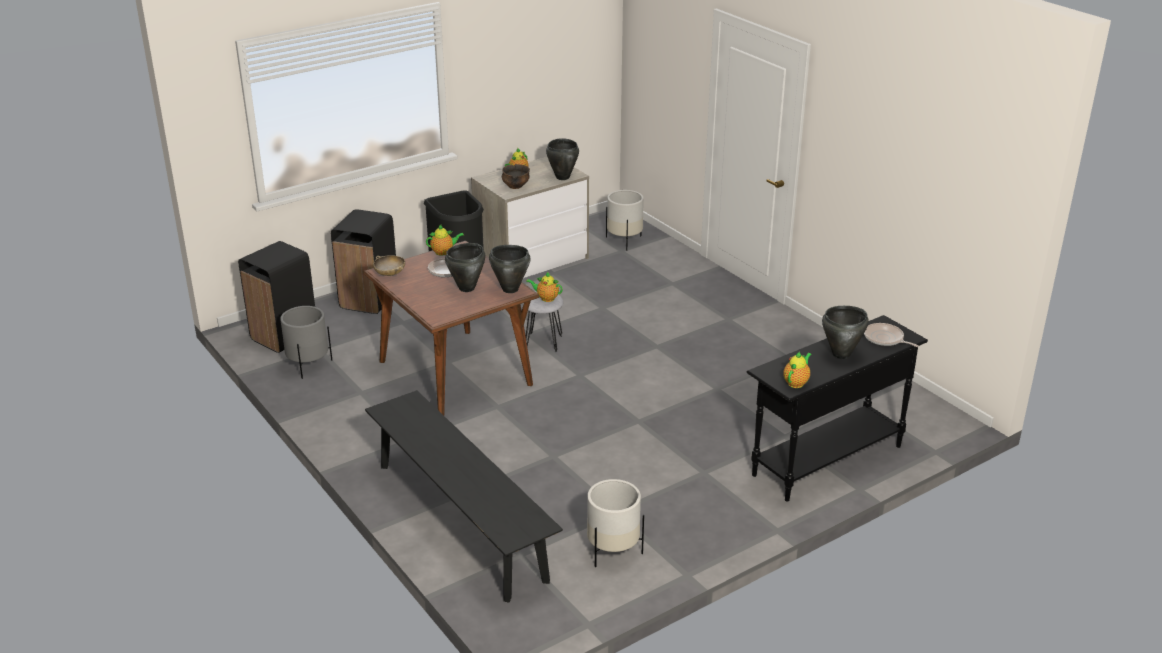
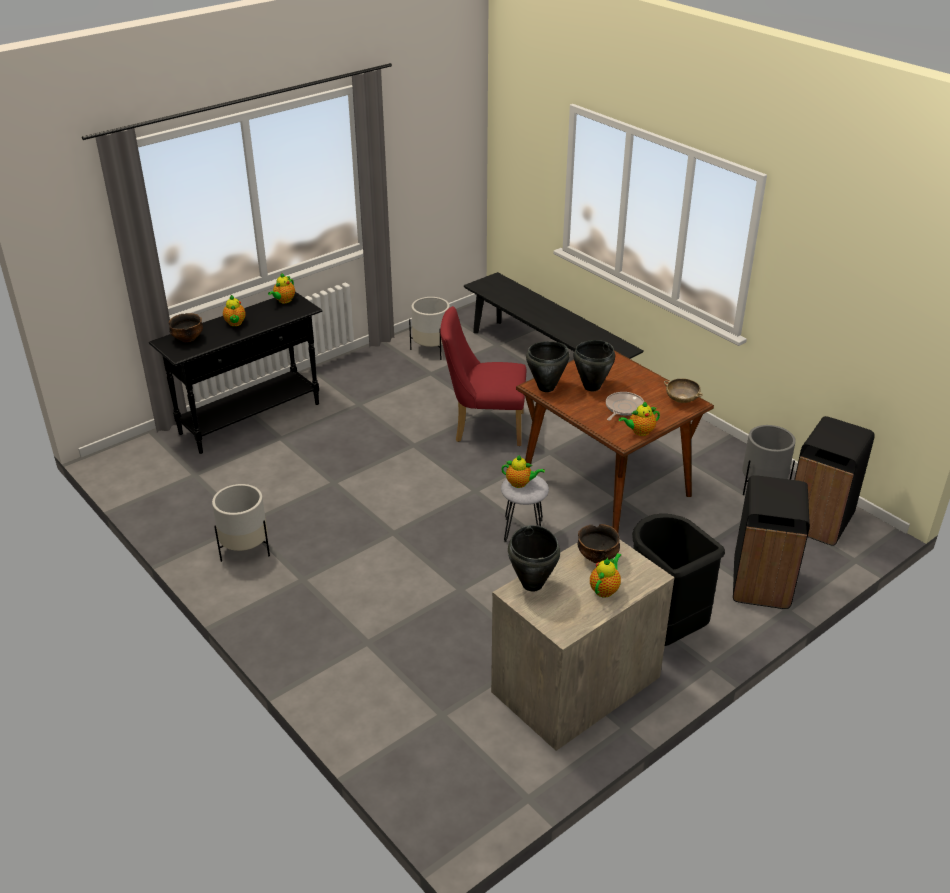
camera: 175 degrees right, 5 degrees up
white planter [606,190,644,251] -> white planter moved to [212,484,270,562]
black cooking pot [822,306,869,359] -> teapot [223,295,246,326]
frying pan [864,323,919,347] -> bowl [169,313,203,342]
none -> red chair [440,306,526,446]

